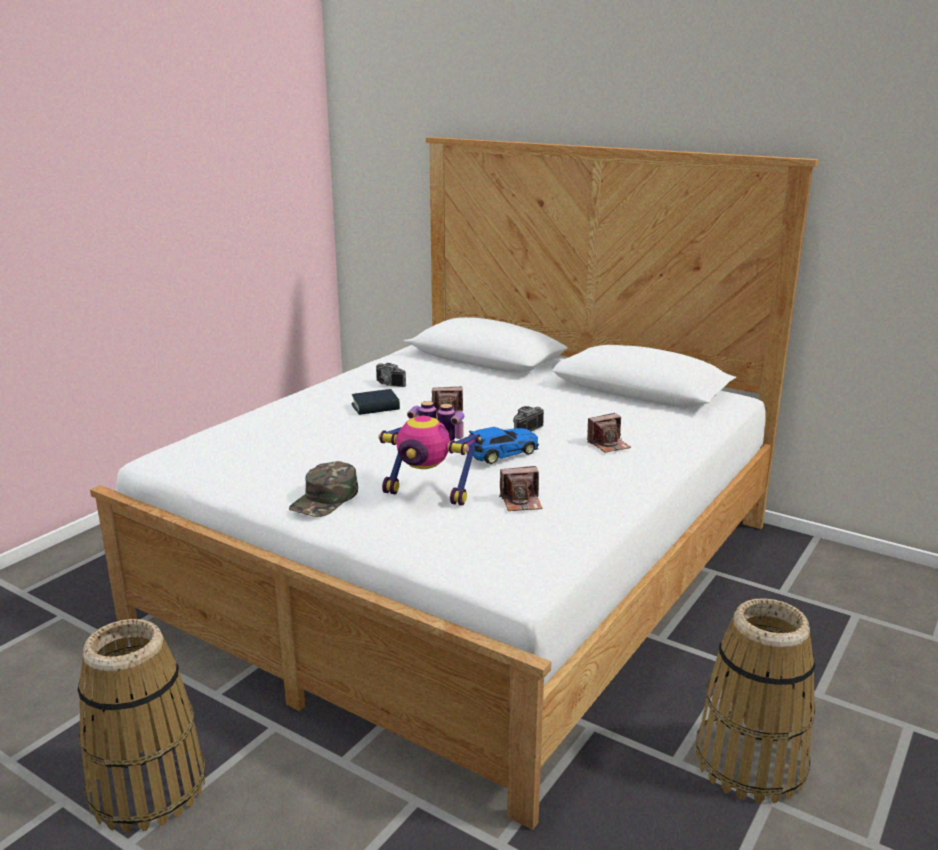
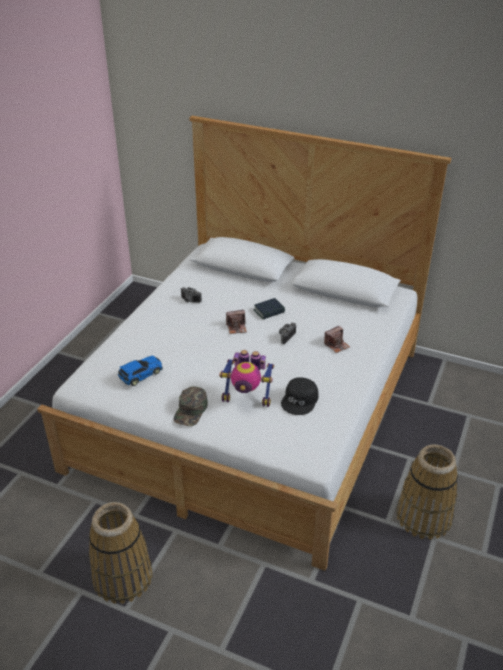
camera: 10 degrees left, 15 degrees up
book [351,389,400,415] -> book moved to [254,298,285,319]
toy car [467,427,539,464] -> toy car moved to [118,355,163,386]
camera [499,466,542,511] -> black cap [281,377,319,415]

